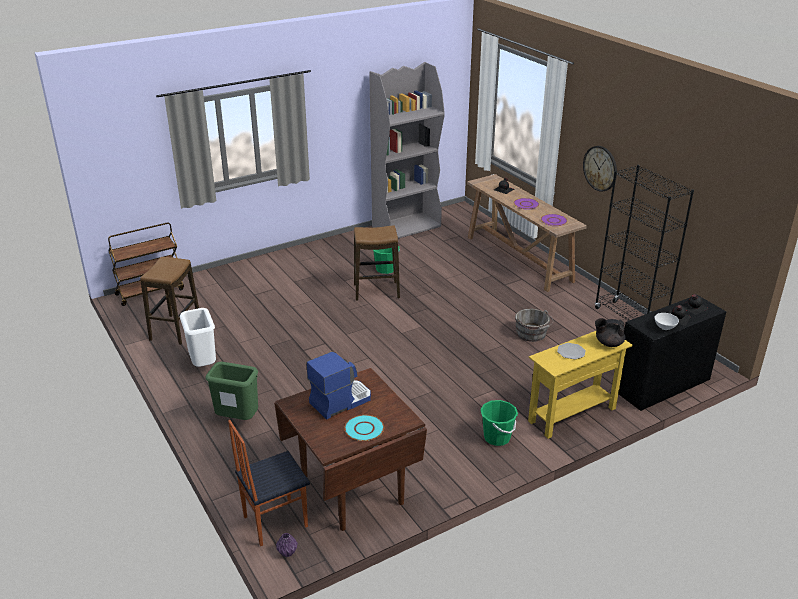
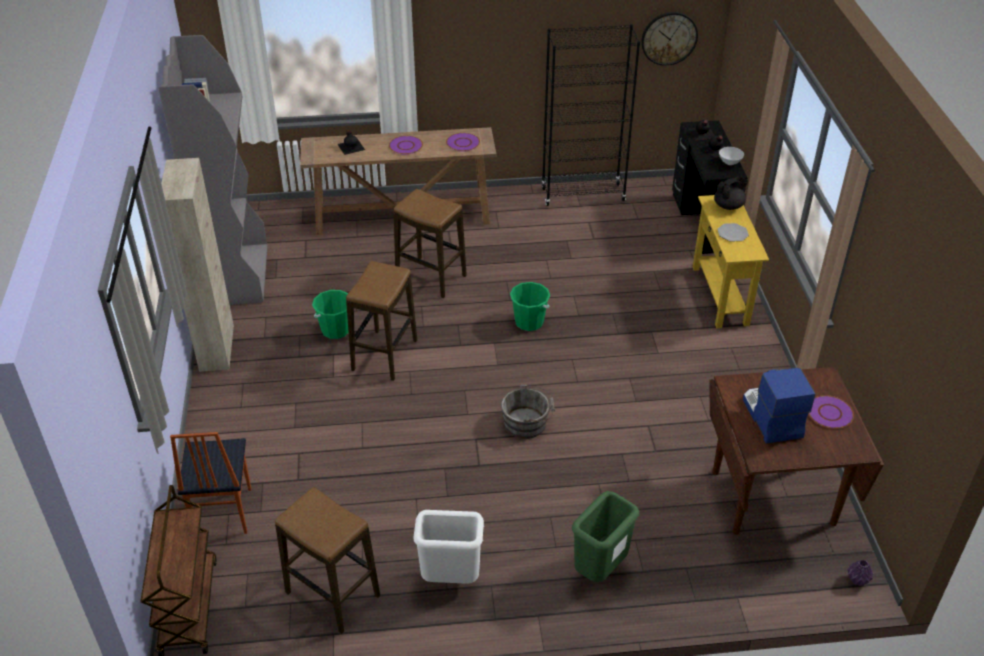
camera: 65 degrees left, 10 degrees up
chair [228,420,310,546] -> chair moved to [170,432,251,534]
turquoise plate [344,415,384,441] -> purple plate [808,395,854,429]
green bucket [480,400,518,446] -> green bucket moved to [510,282,550,331]
grey bucket [515,309,553,342] -> grey bucket moved to [501,385,555,439]
wall clock [583,146,617,192] -> wall clock moved to [641,12,698,66]
black teapot [595,318,625,347] -> black teapot turned 150 degrees counterclockwise [714,177,748,210]
none -> beige cabinet [161,158,234,372]
none -> stool [394,189,467,298]

